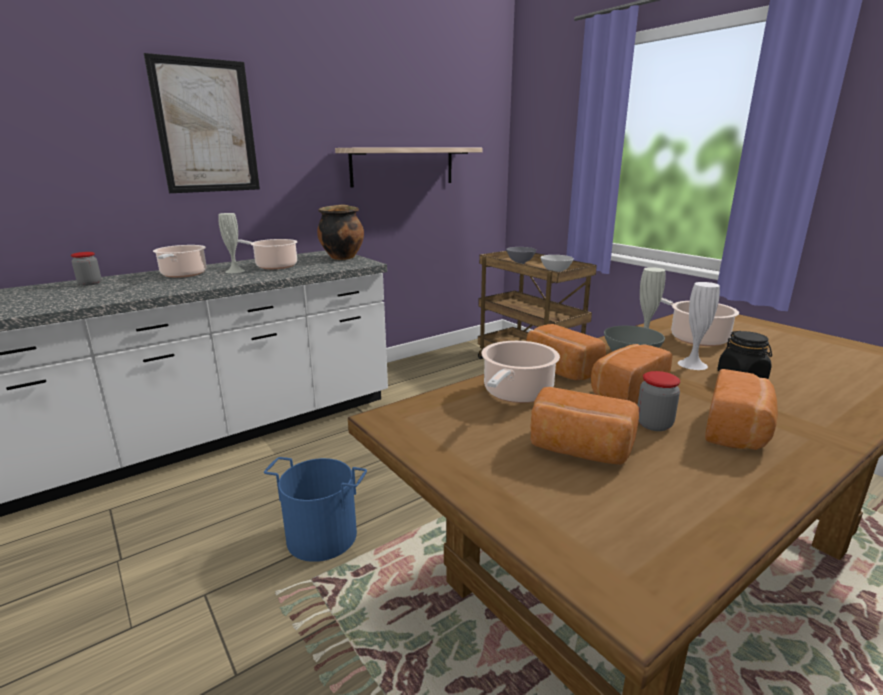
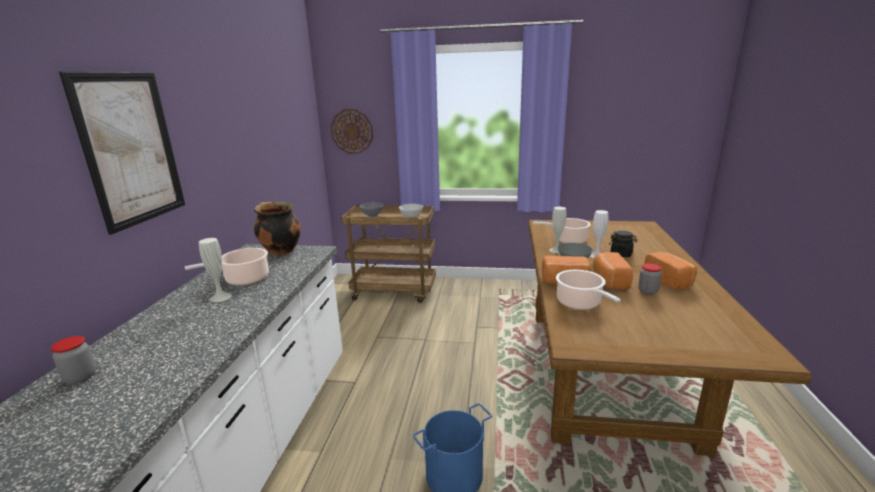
camera: 45 degrees left, 0 degrees up
cooking pot [153,245,207,278] -> none
shelf [335,148,483,188] -> none
bread [530,387,639,465] -> none
none -> wall clock [331,109,374,154]

